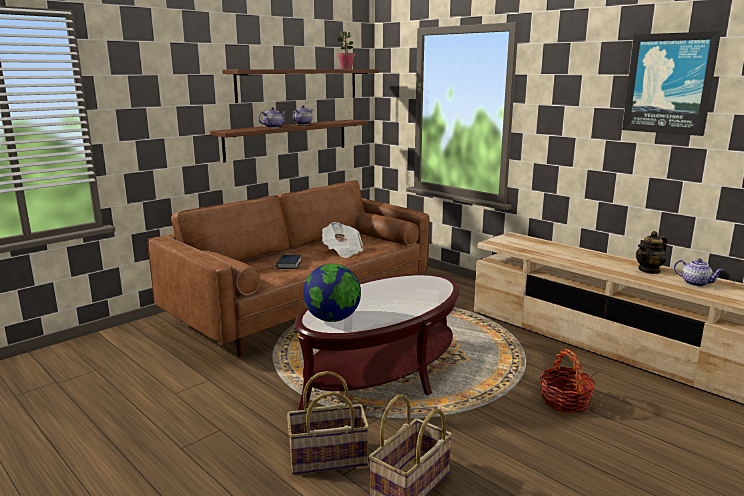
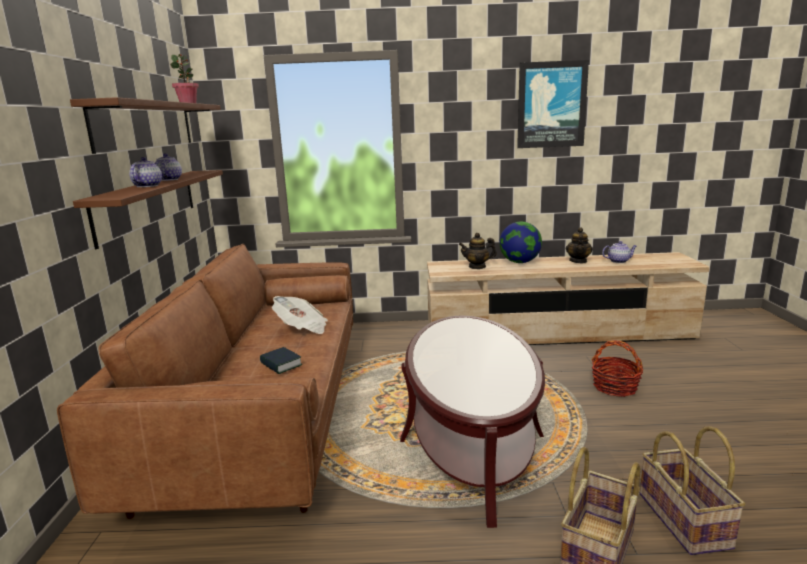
camera: 45 degrees left, 0 degrees up
globe [303,264,361,322] -> globe moved to [499,222,542,263]
none -> teapot [459,233,497,269]

